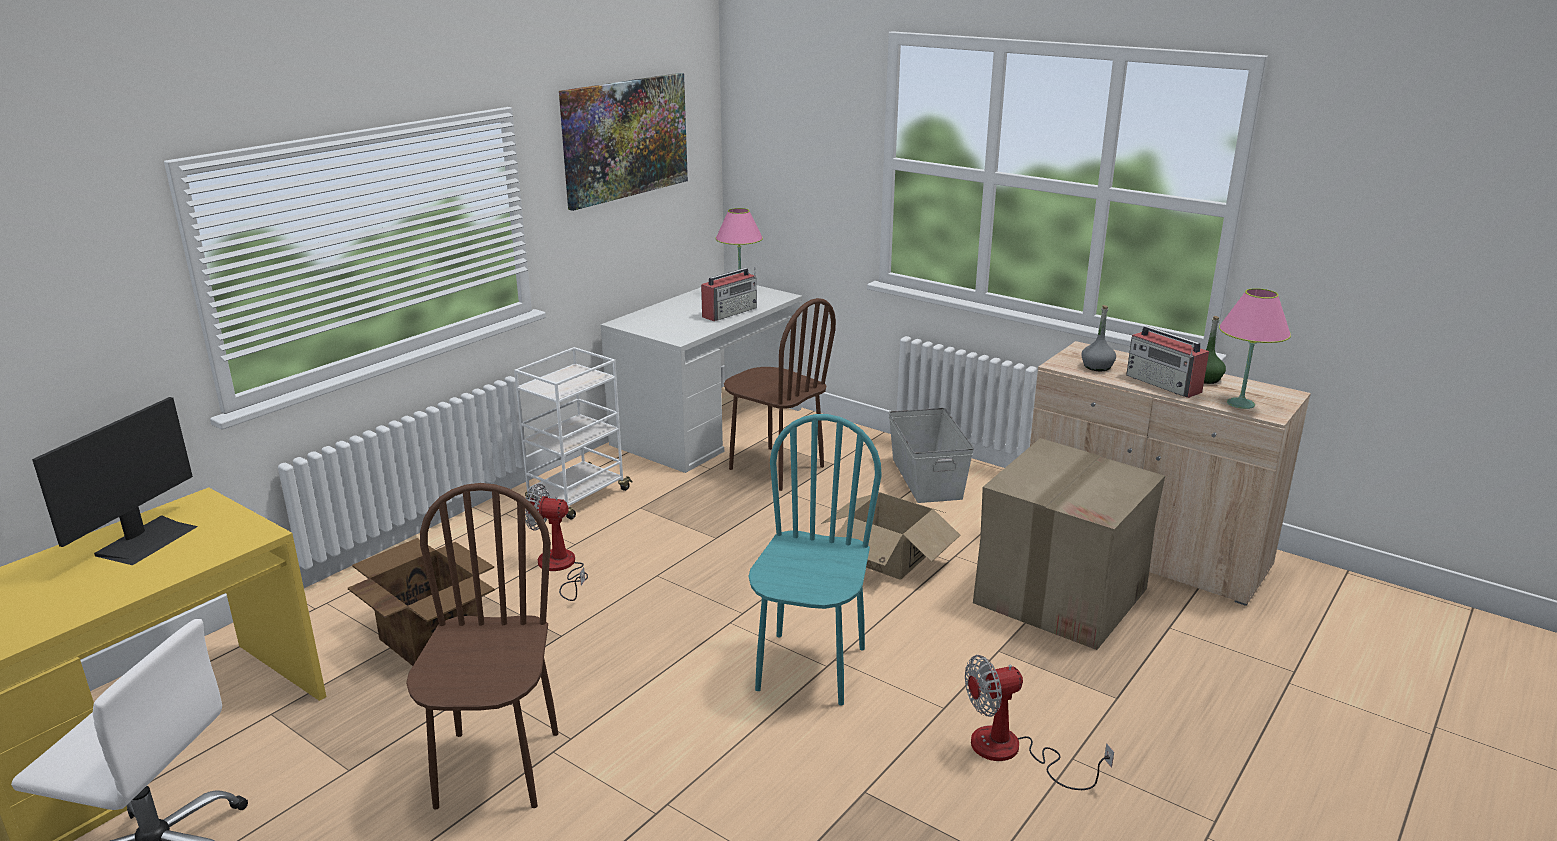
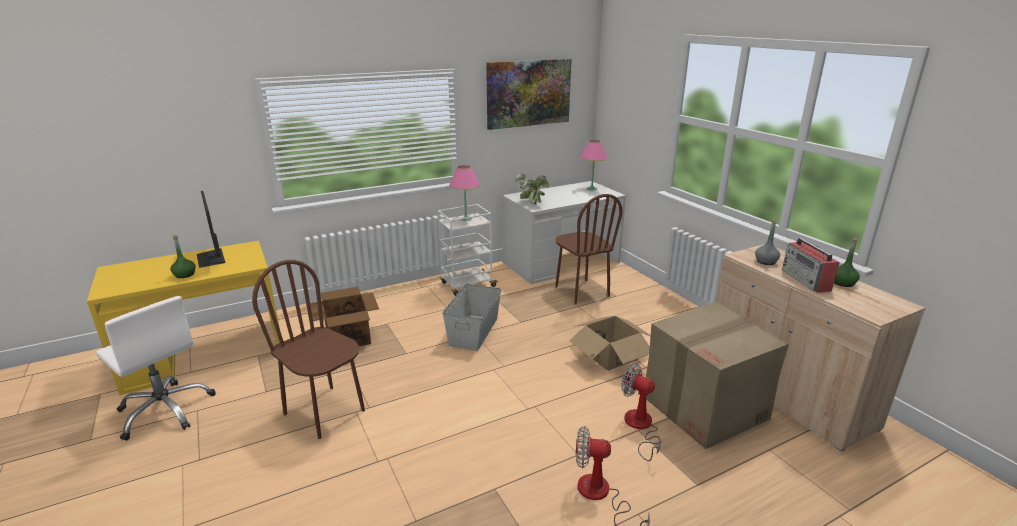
camera: 25 degrees right, 0 degrees up
monitor [32,397,198,565] -> monitor turned 105 degrees clockwise [197,191,225,268]
brown chair [406,483,558,810] -> brown chair turned 75 degrees counterclockwise [252,260,365,439]
fan [525,484,588,601] -> fan moved to [621,364,661,461]
radio [701,267,757,321] -> none
turquoise chair [749,414,882,706] -> none
grey storage box [889,408,974,503] -> grey storage box moved to [442,284,501,351]
pink table lamp [1219,288,1291,409] -> pink table lamp moved to [449,165,480,221]
none -> green bottle [170,235,196,278]
none -> potted plant [515,174,549,205]

